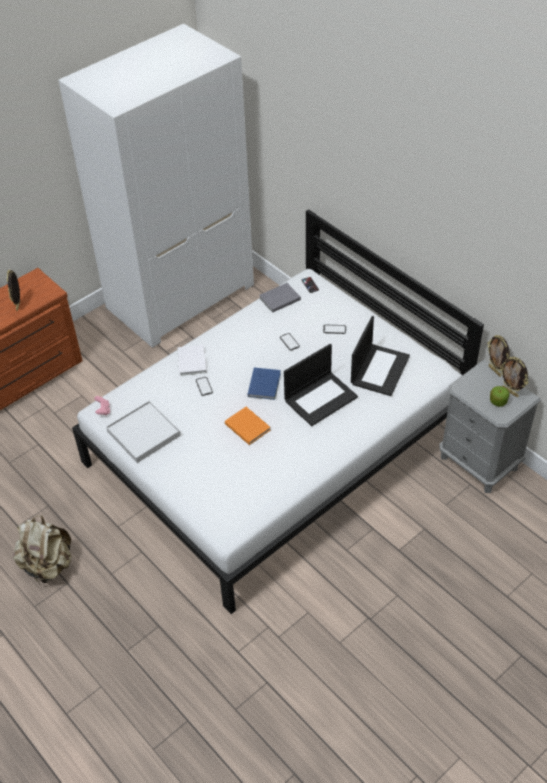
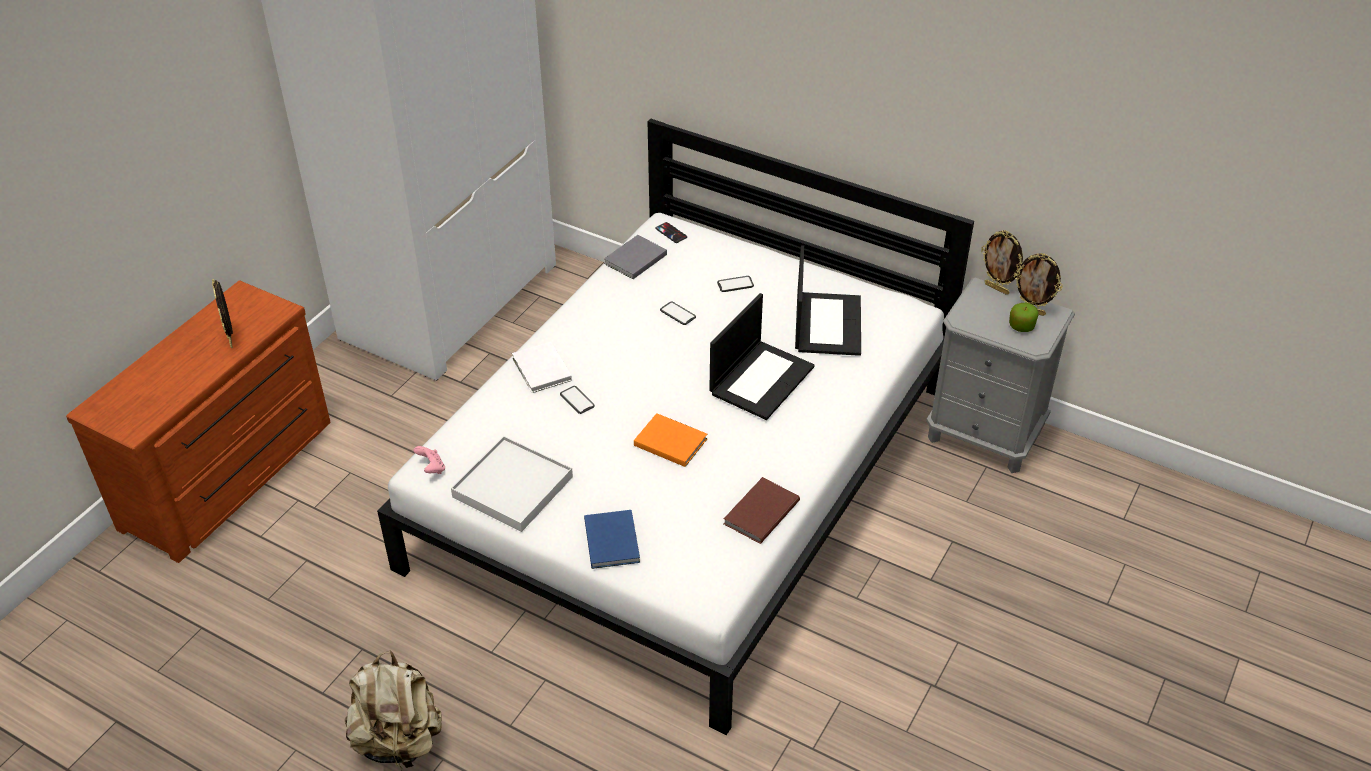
camera: 20 degrees left, 5 degrees down
blue book [248,367,281,400] -> blue book moved to [584,510,640,569]
none -> brown book [724,477,800,544]

